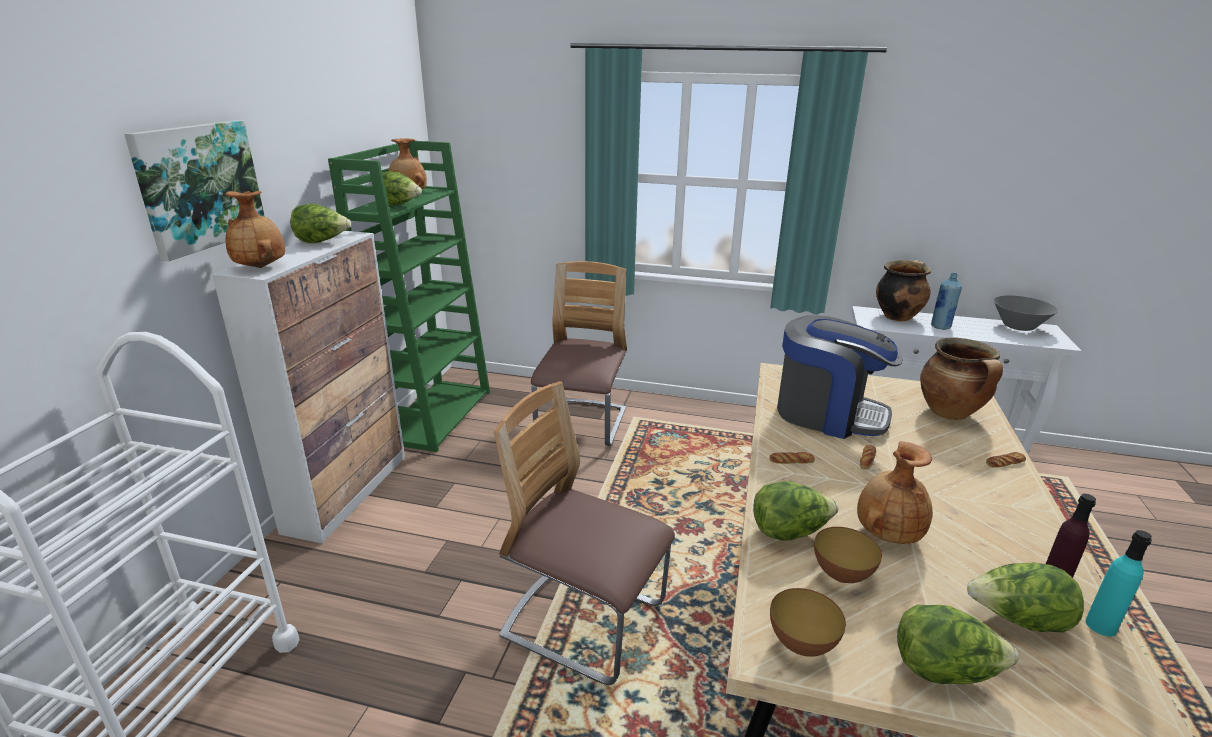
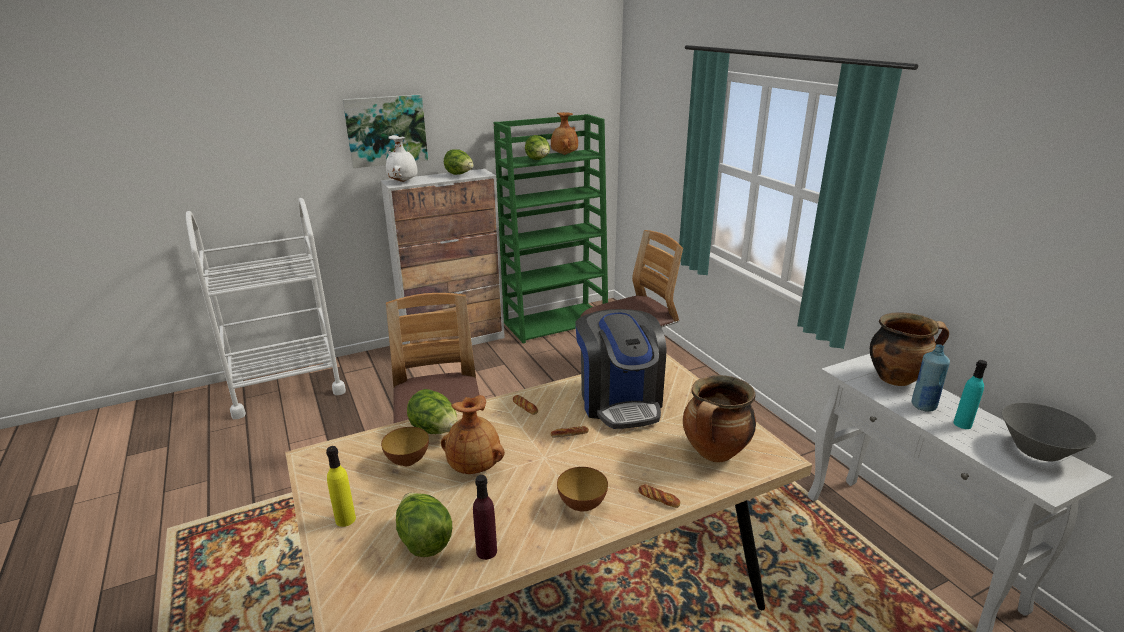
camera: 50 degrees right, 0 degrees up
brown vase [225,191,285,268] -> white vase [386,135,418,182]
bowl [770,588,846,657] -> bowl moved to [557,467,608,512]
lettuce [897,605,1019,684] -> yellow bottle [326,446,356,527]
turquoise bottle [1085,530,1152,637] -> turquoise bottle moved to [953,360,987,429]

